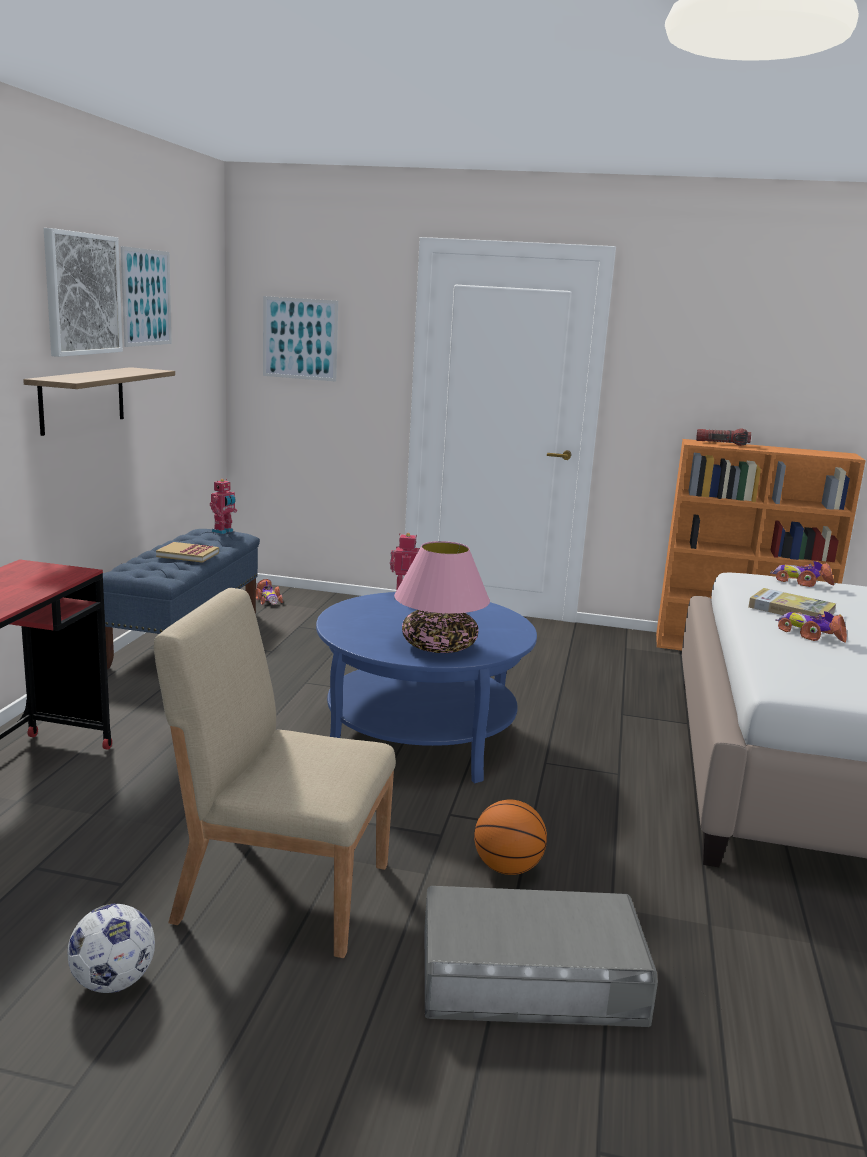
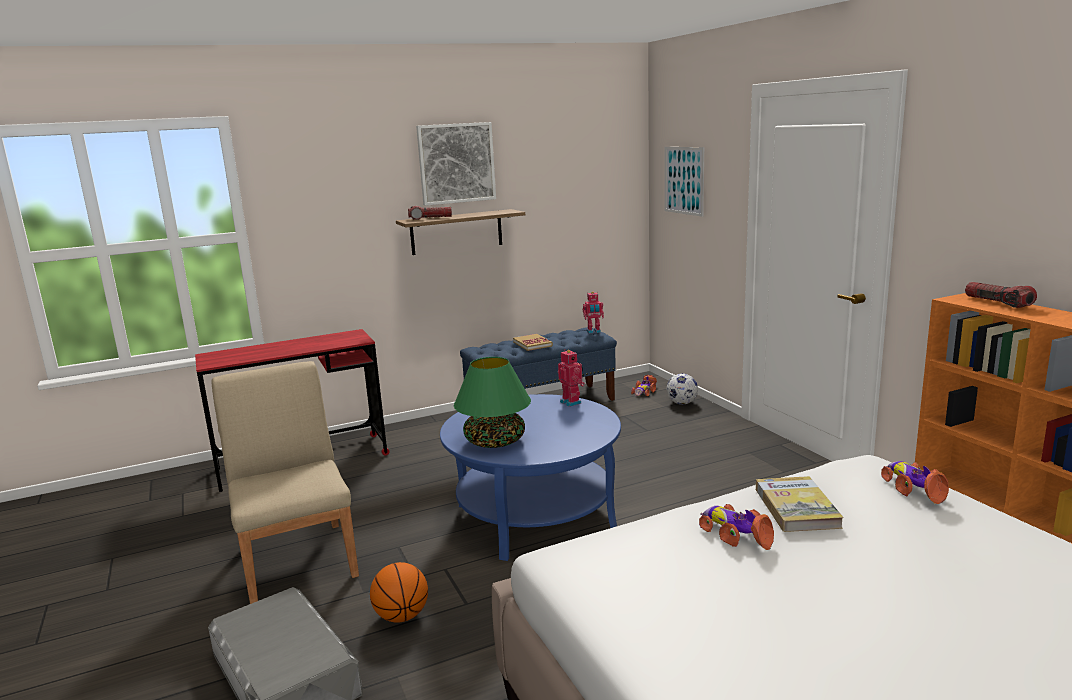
camera: 55 degrees right, 0 degrees up
football [67,904,155,993] -> football moved to [667,373,698,405]
picture [121,246,172,347] -> none
pink table lamp [394,541,490,653] -> green table lamp [454,357,531,448]
toy car [775,611,847,642] -> toy car turned 45 degrees counterclockwise [699,504,774,550]
none -> flashlight [408,206,452,220]

